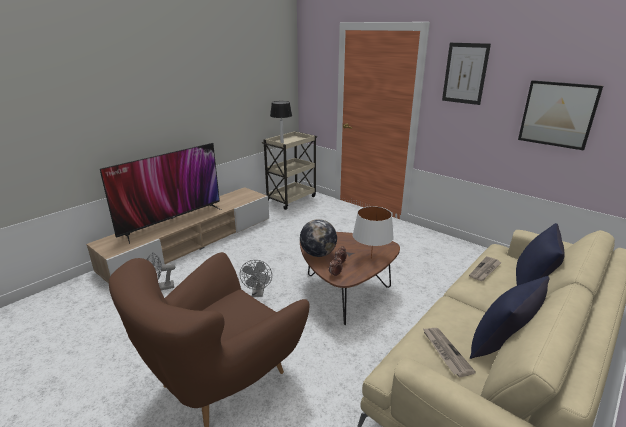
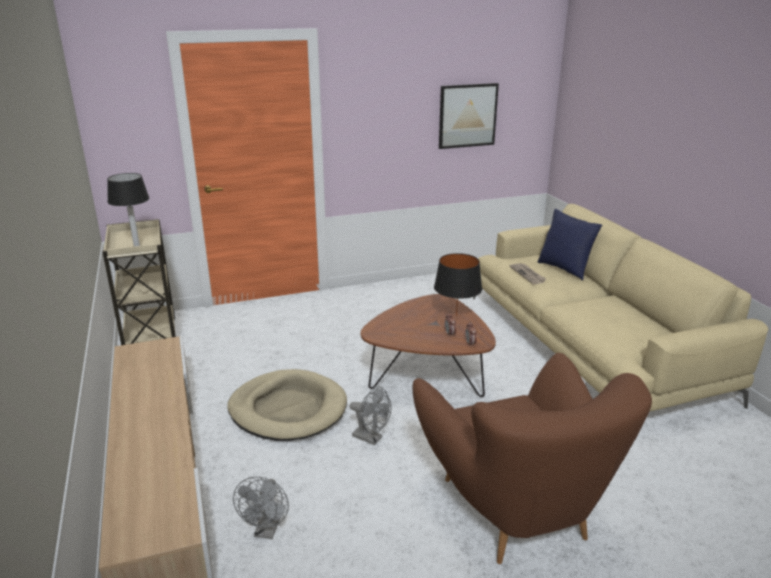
camera: 60 degrees left, 0 degrees up
television [100,143,221,244] -> none
globe [300,219,337,257] -> none
white table lamp [353,206,394,259] -> black table lamp [434,253,482,316]
newspaper [423,328,476,377] -> none
picture [442,43,491,105] -> none
blue pillow [470,276,550,359] -> none
none -> beige dog bed [227,369,347,441]

